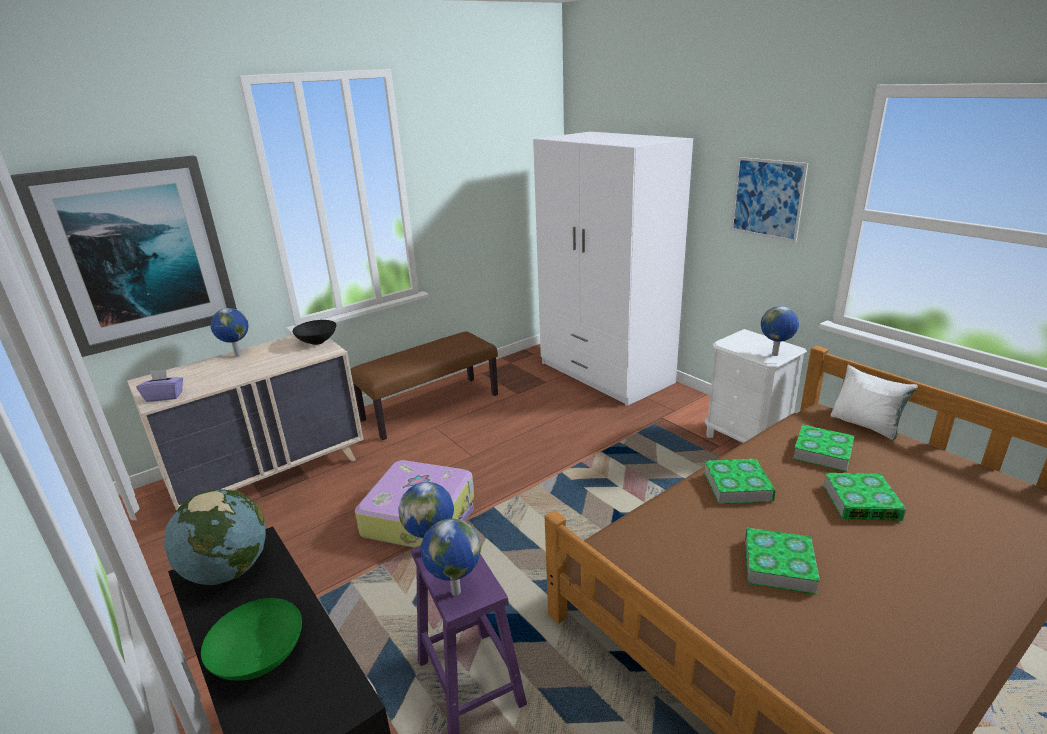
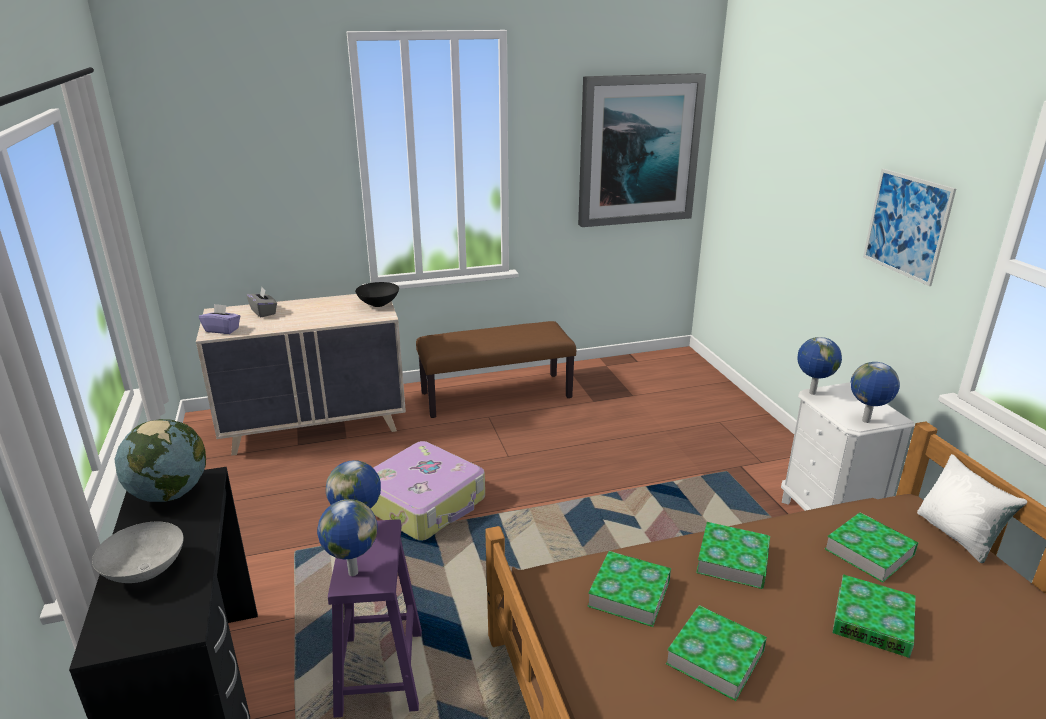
camera: 20 degrees right, 0 degrees up
picture [11,156,237,357] -> picture moved to [578,73,706,227]
green bowl [201,598,302,681] -> grey bowl [92,522,184,583]
globe [210,308,249,357] -> globe moved to [798,337,842,395]
white wardrobe [533,132,693,406] -> none
none -> grey tissue box [247,287,277,317]
none -> book [587,551,671,627]

